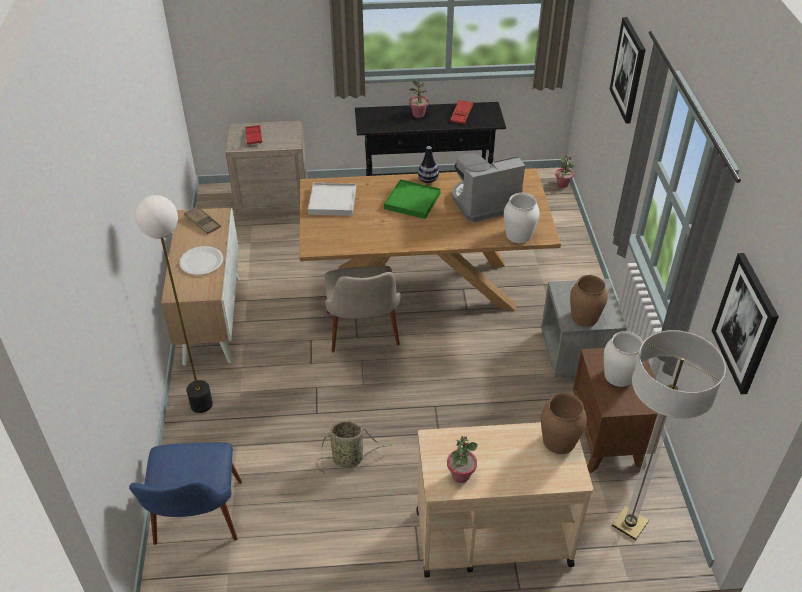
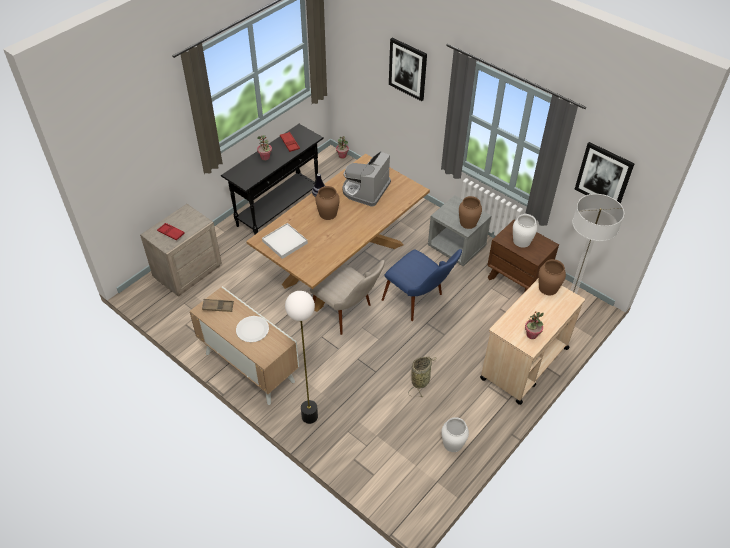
camera: 45 degrees left, 5 degrees up
blue chair [129,442,242,545] -> blue chair moved to [382,249,462,321]
green tray [384,179,441,219] -> brown vase [316,186,340,220]
white vase [504,193,540,243] -> white vase moved to [441,417,469,452]

